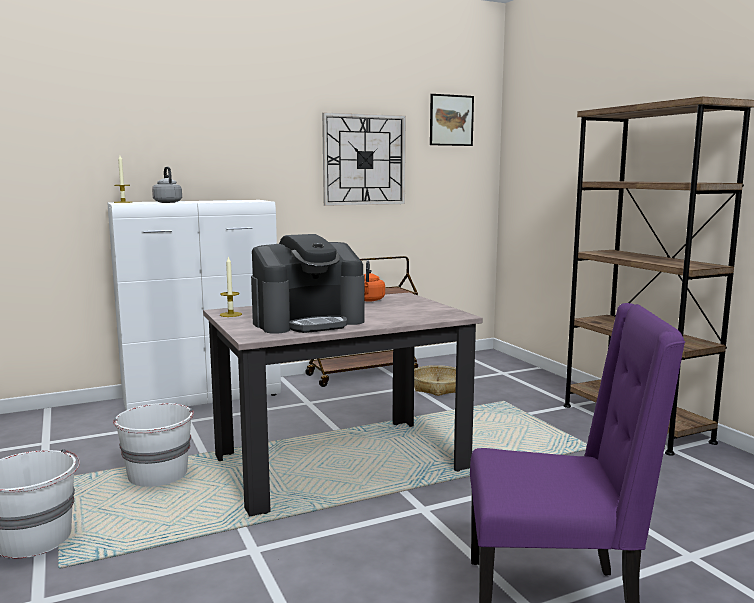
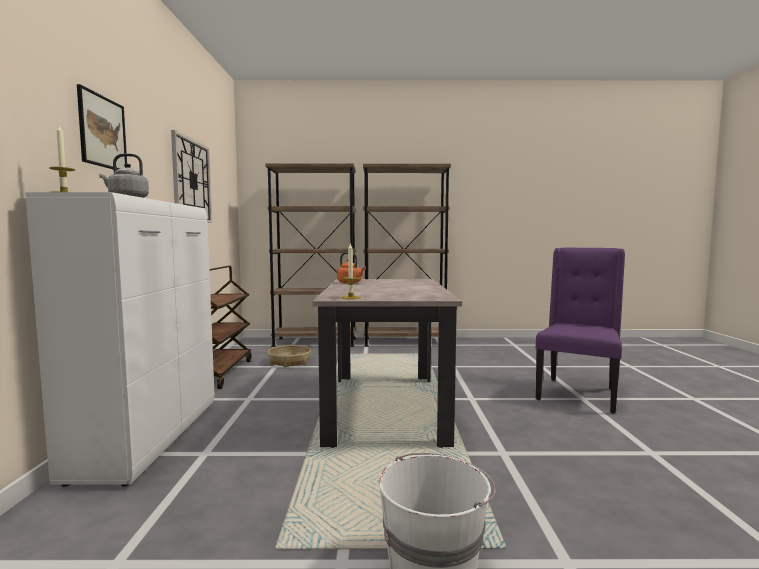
camera: 65 degrees left, 5 degrees down
white bucket [113,403,194,487] -> none
coffee machine [251,234,365,334] -> none
picture [430,94,474,146] -> picture moved to [77,84,127,170]
none -> brown bookcase [266,164,356,347]

